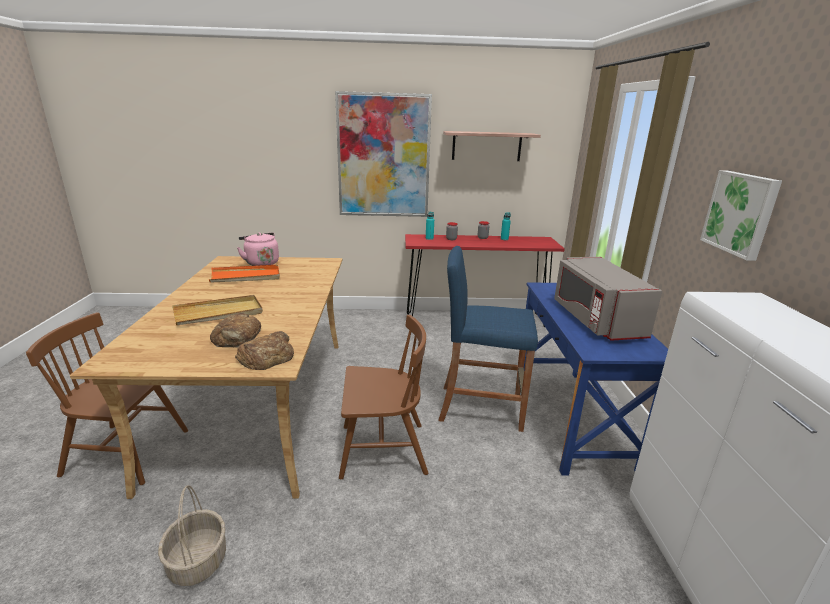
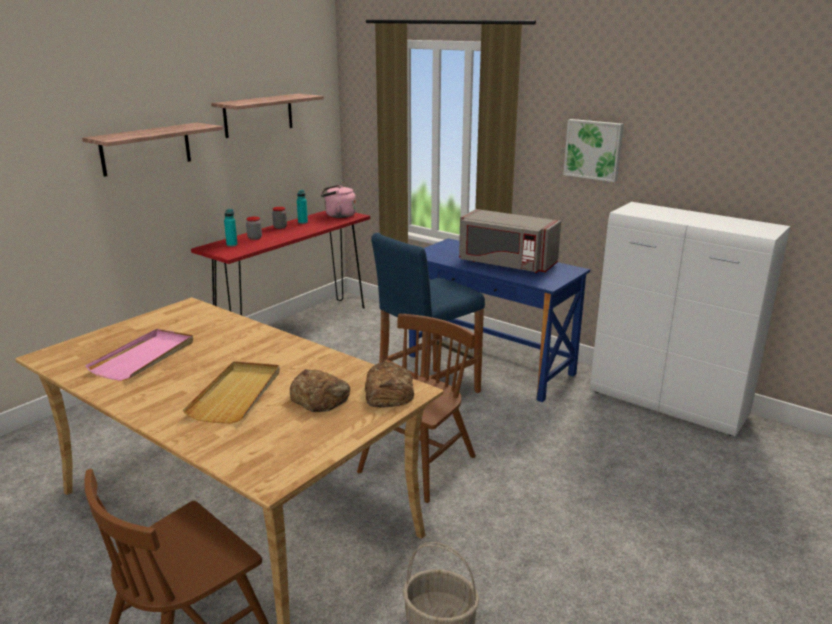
camera: 50 degrees left, 0 degrees up
orange tray [209,265,280,283] -> pink tray [85,329,193,381]
pink kettle [237,233,279,266] -> pink kettle moved to [321,184,356,218]
picture [335,91,432,217] -> shelf [82,123,223,177]

